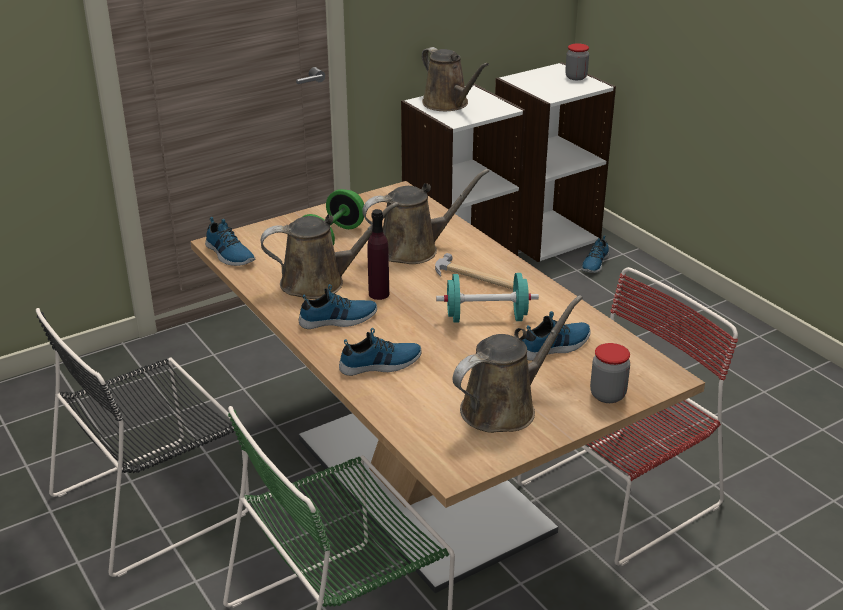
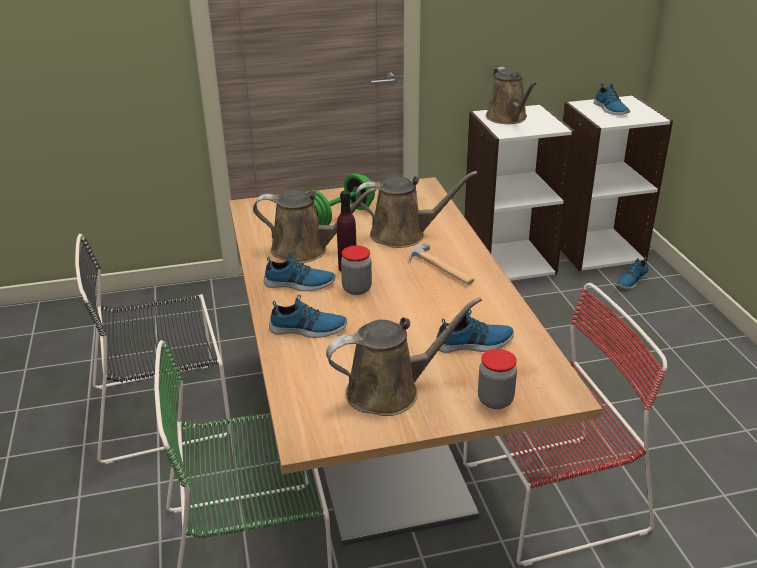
camera: 20 degrees right, 0 degrees up
shoe [205,217,255,266] -> shoe moved to [594,83,630,115]
turquoise dumbbell [436,273,539,323] -> none
jar [565,43,589,80] -> jar moved to [341,245,372,295]

